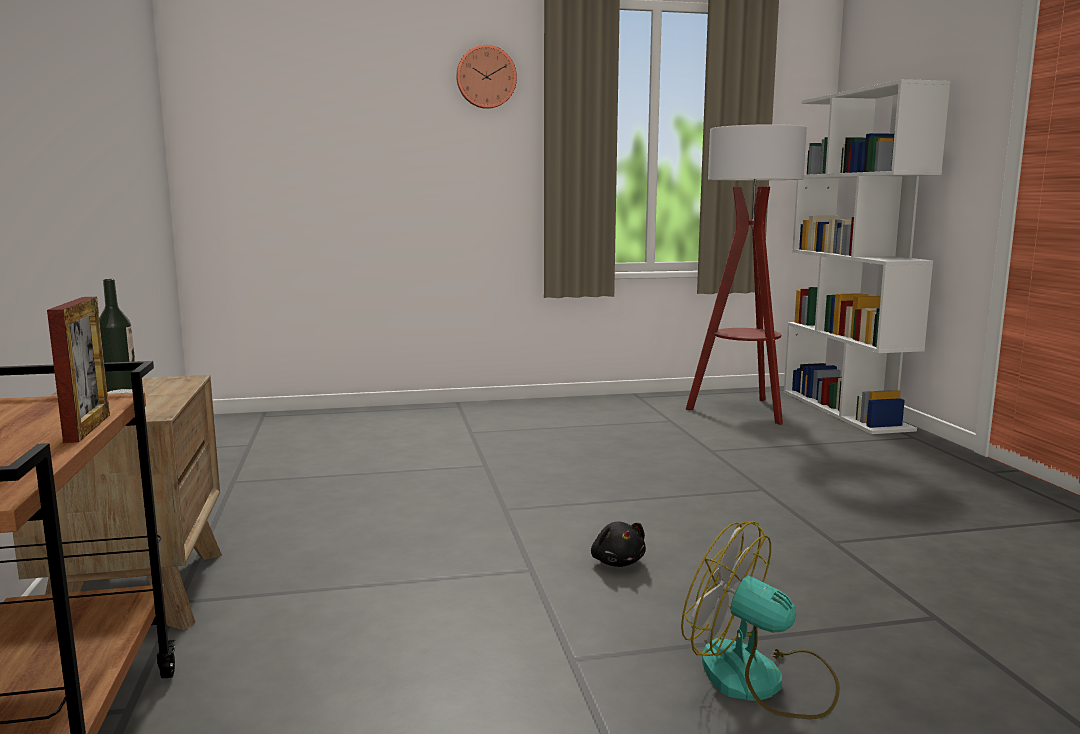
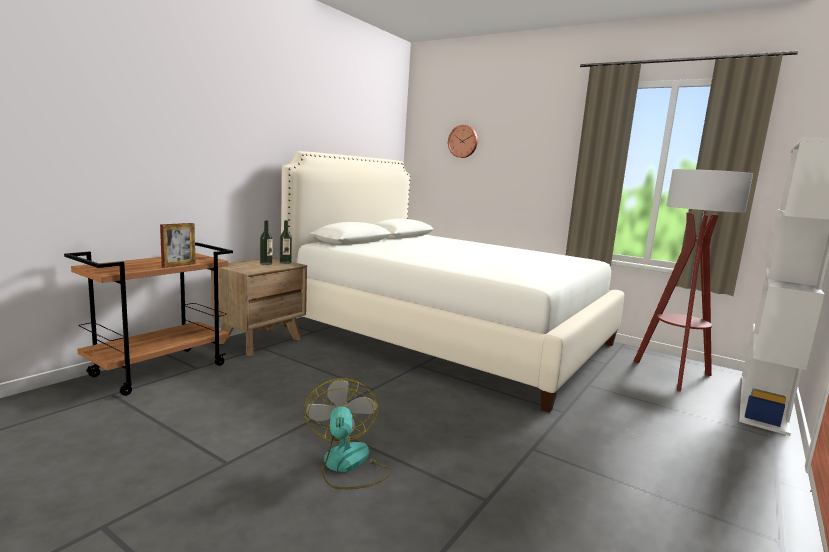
camera: 45 degrees right, 0 degrees up
wall clock [456,45,517,109] -> wall clock moved to [448,125,478,158]
black plush toy [591,522,646,567] -> none
none -> bottle [280,220,292,264]
none -> white bed [281,151,624,413]

